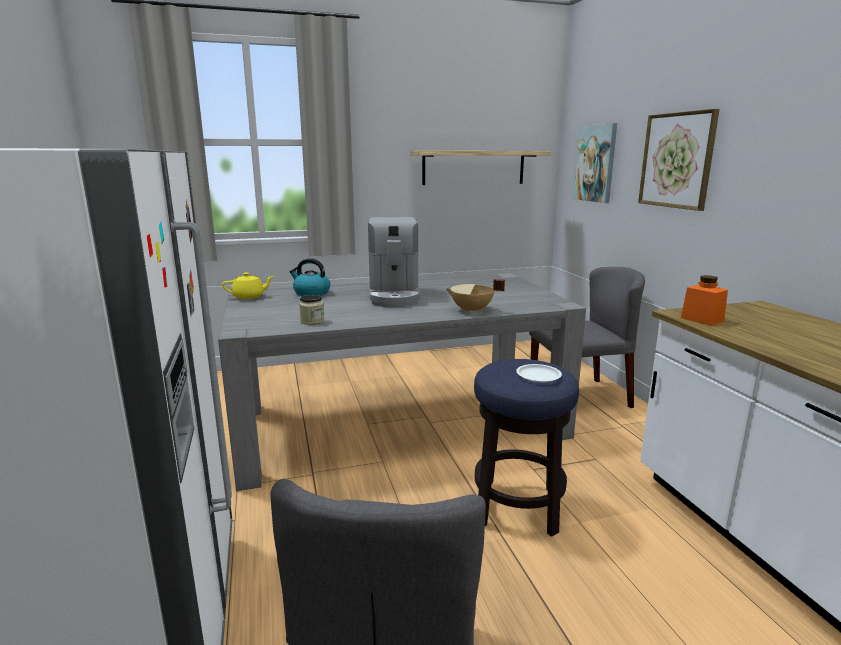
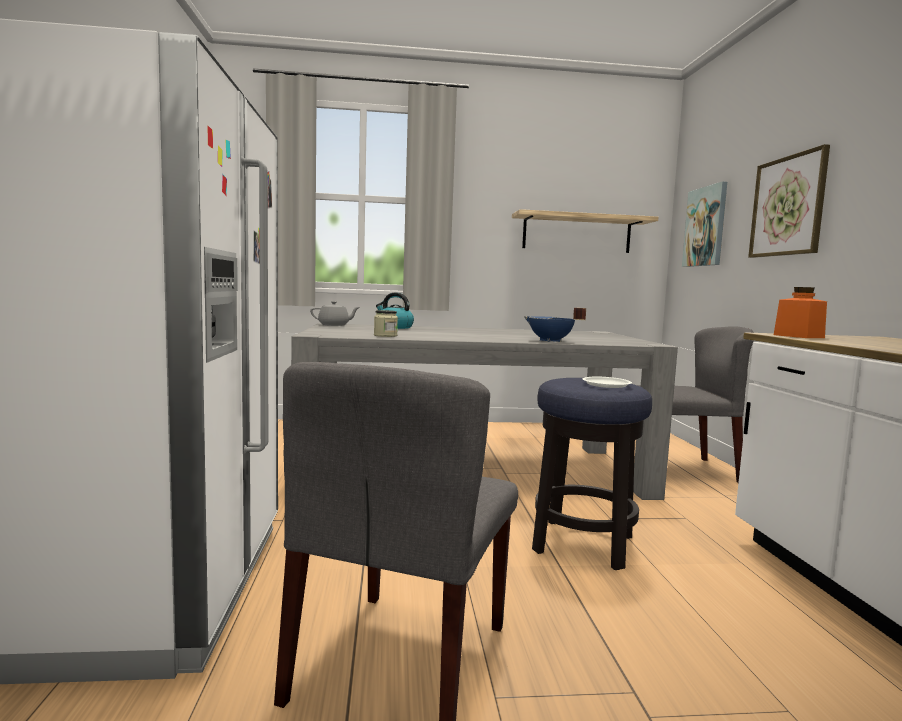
camera: 10 degrees right, 10 degrees down
yellow teapot [222,272,274,299] -> grey teapot [310,301,360,326]
coffee machine [368,217,420,307] -> none
beige cooking pot [445,279,505,313] -> blue cooking pot [524,308,586,342]

